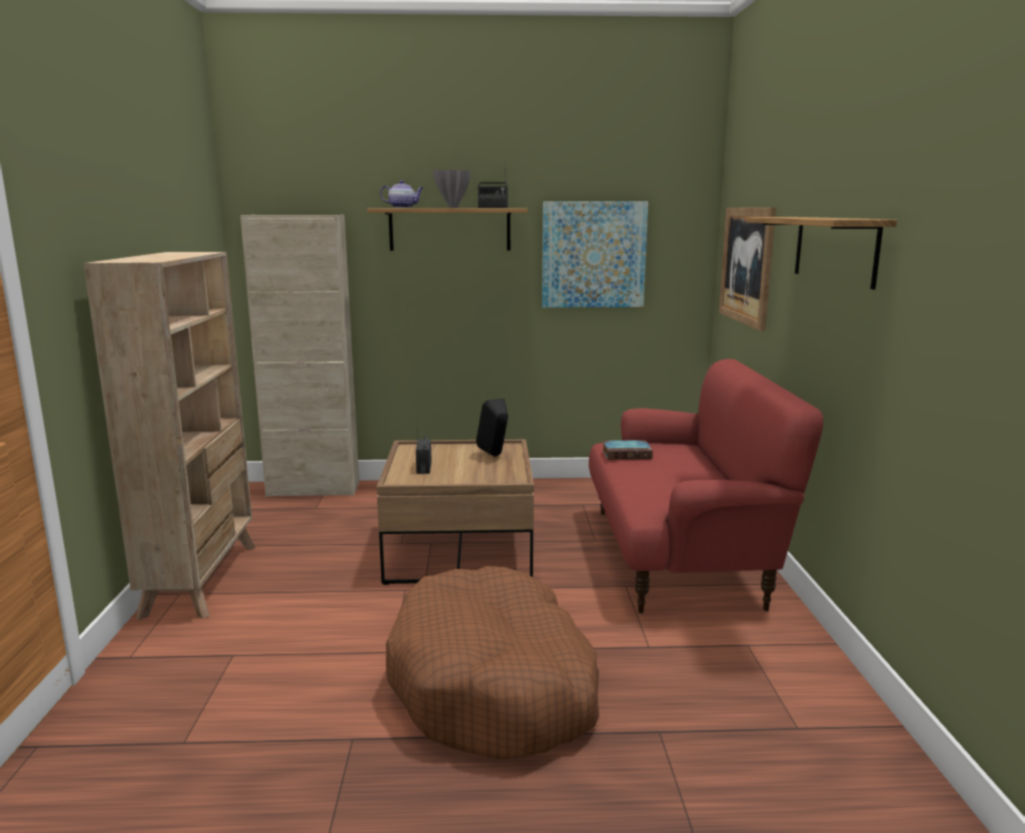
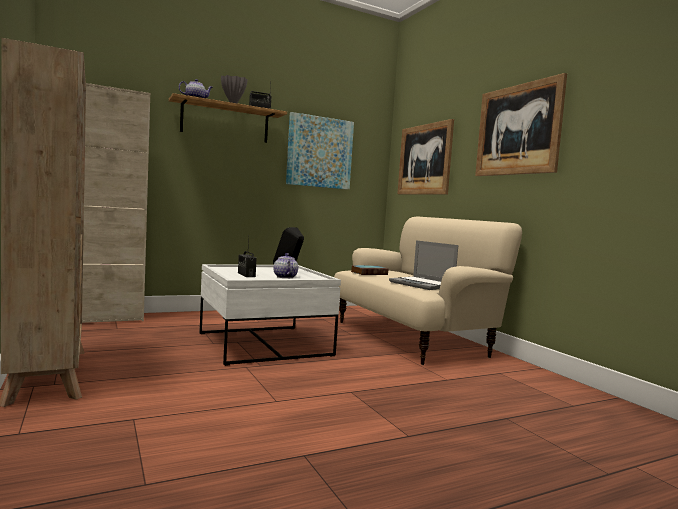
camera: 25 degrees left, 10 degrees down
brown coffee table [376,439,534,585] -> white coffee table [199,264,341,366]
brown dog bed [386,566,599,760] -> none
red sofa [589,359,823,614] -> beige sofa [334,217,522,365]
shelf [746,217,897,290] -> picture [475,73,567,176]
none -> teapot [273,253,298,278]
none -> laptop [389,240,458,290]

